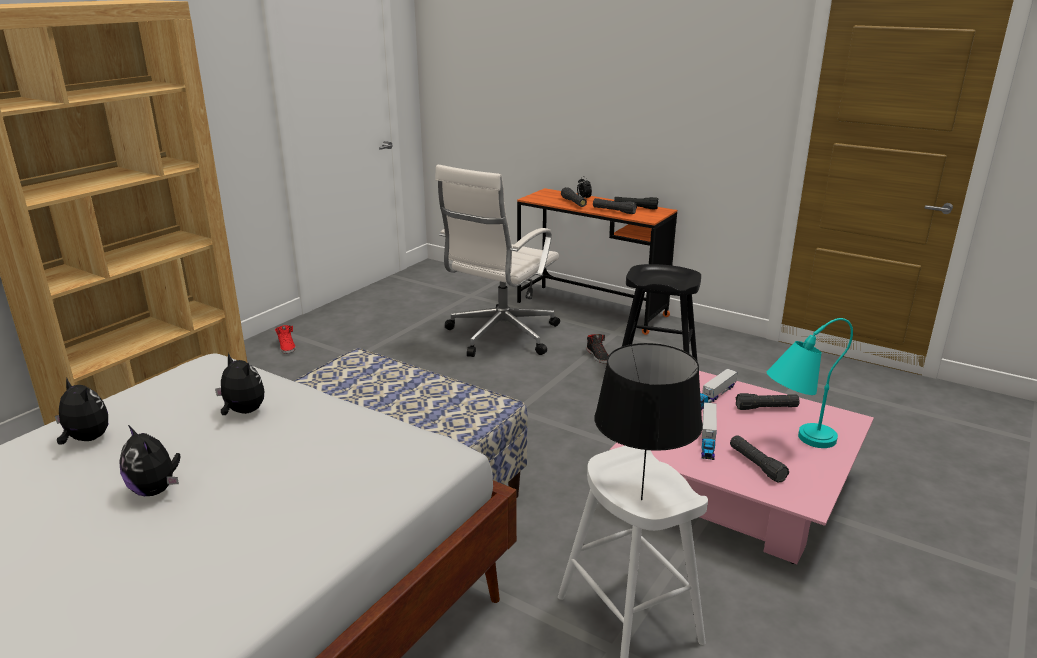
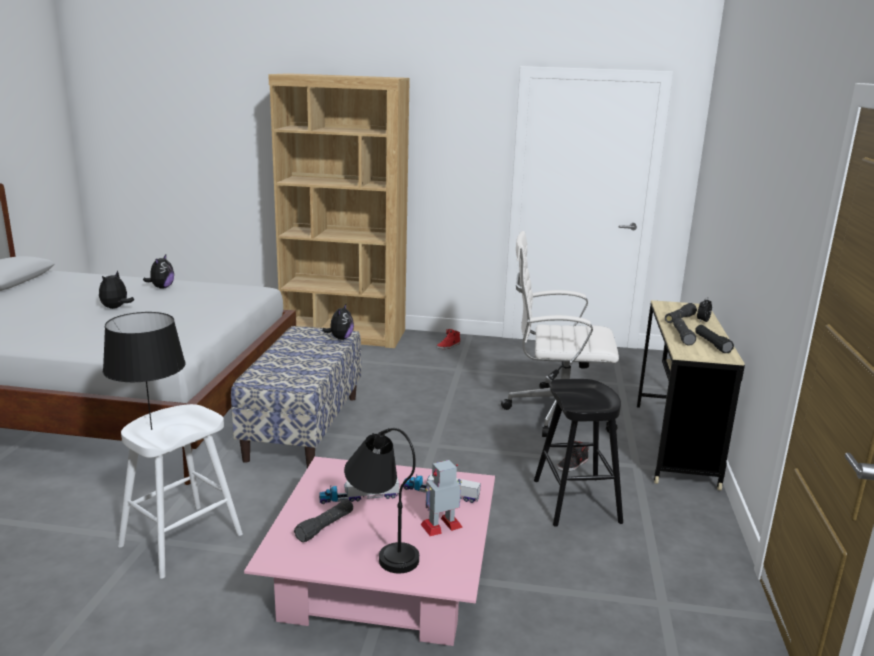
camera: 65 degrees right, 5 degrees down
plush toy [215,353,264,415] -> plush toy moved to [322,304,354,340]
orange desk [517,188,677,335] -> beige desk [637,300,745,490]
black flashlight [736,393,800,410] -> toy robot [420,460,463,536]
turquoise table lamp [767,318,853,448] -> black table lamp [344,428,419,573]

